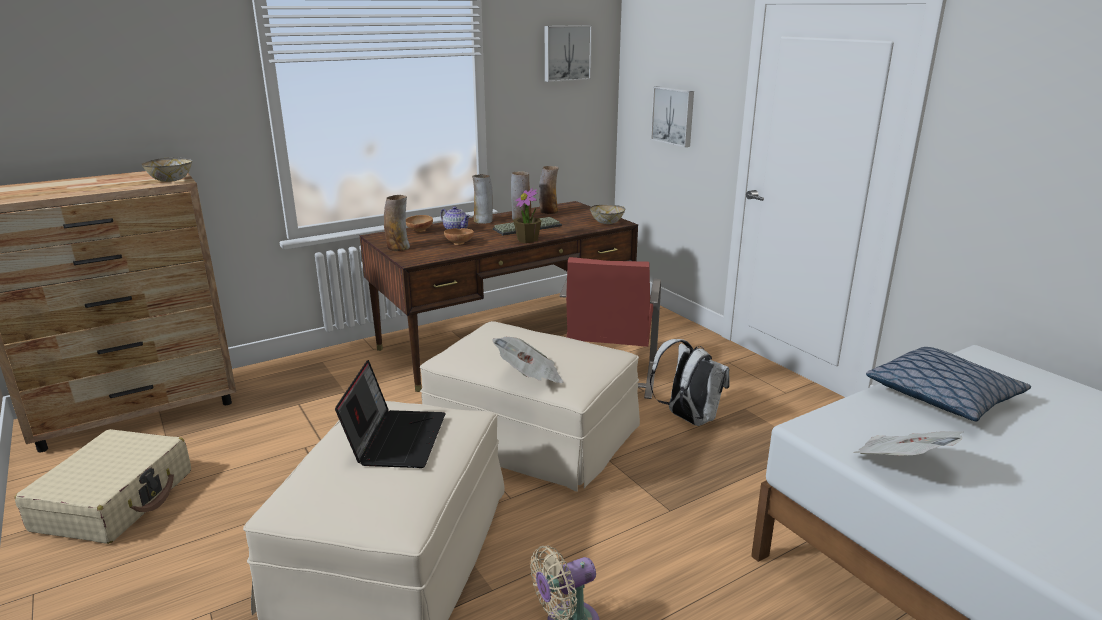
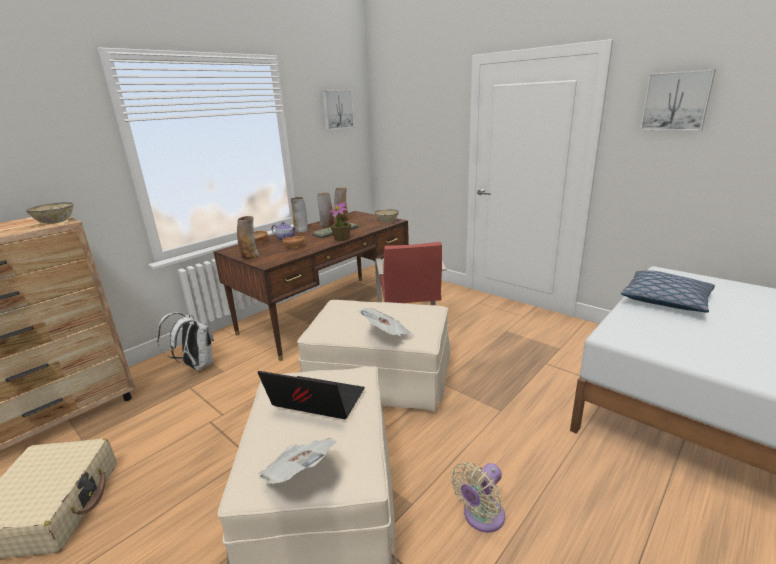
camera: 15 degrees left, 0 degrees up
laptop [335,360,446,468] -> laptop turned 60 degrees counterclockwise [258,371,365,419]
white backpack [650,339,730,426] -> white backpack moved to [157,312,214,371]
picture [651,86,694,147] -> picture moved to [640,69,716,131]
newspaper [853,431,963,456] -> newspaper moved to [258,438,337,484]

